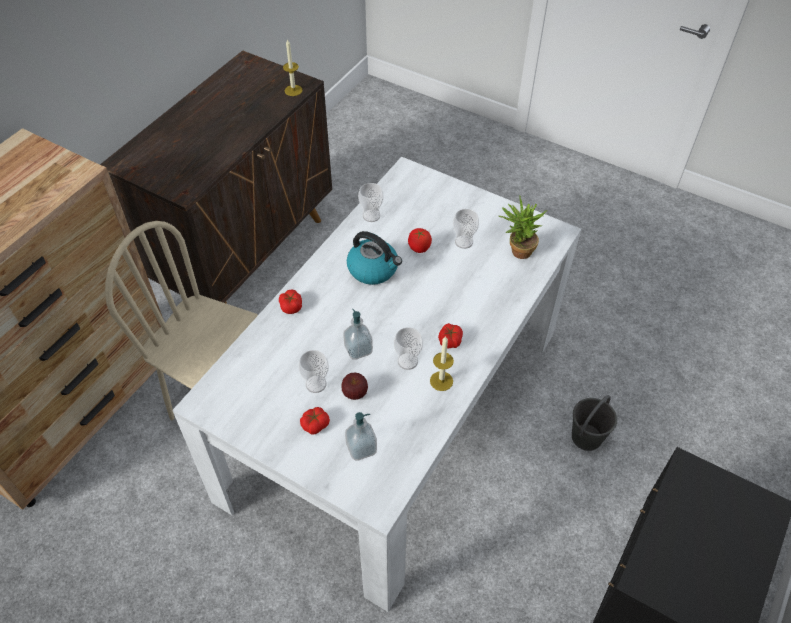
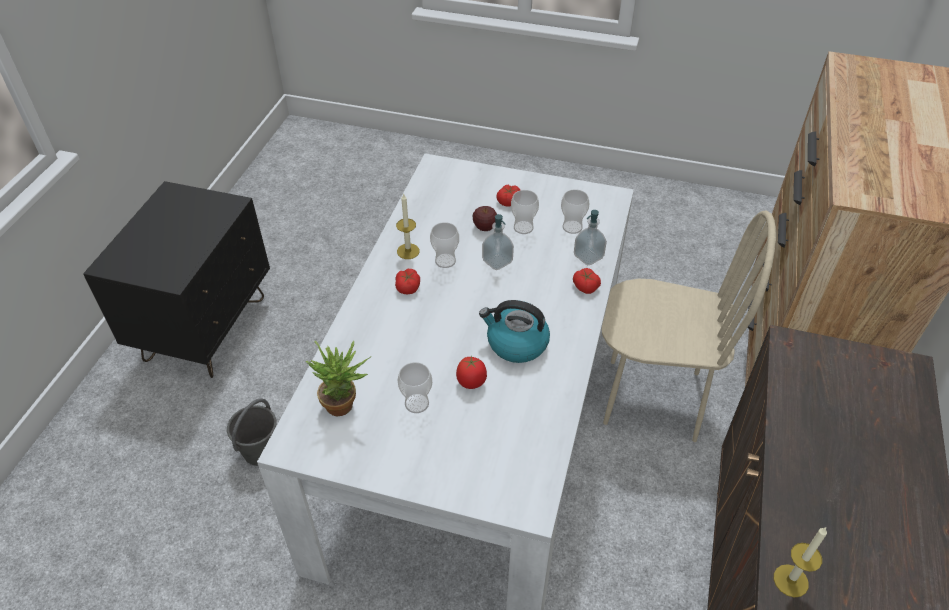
camera: 165 degrees right, 5 degrees down
soap dispenser [345,412,377,461] -> soap dispenser moved to [574,210,607,265]
cup [358,183,383,222] -> cup moved to [561,189,589,234]

